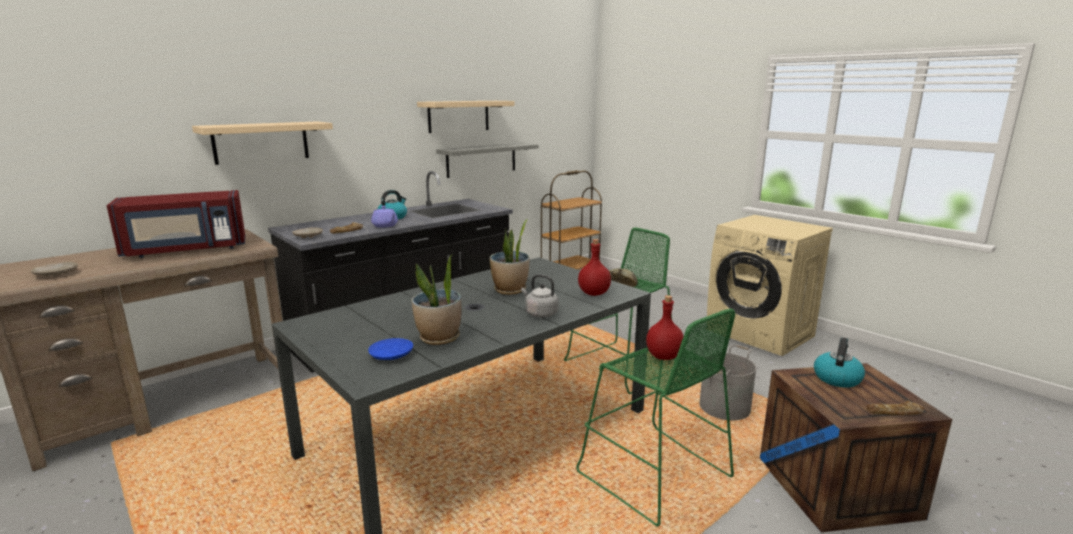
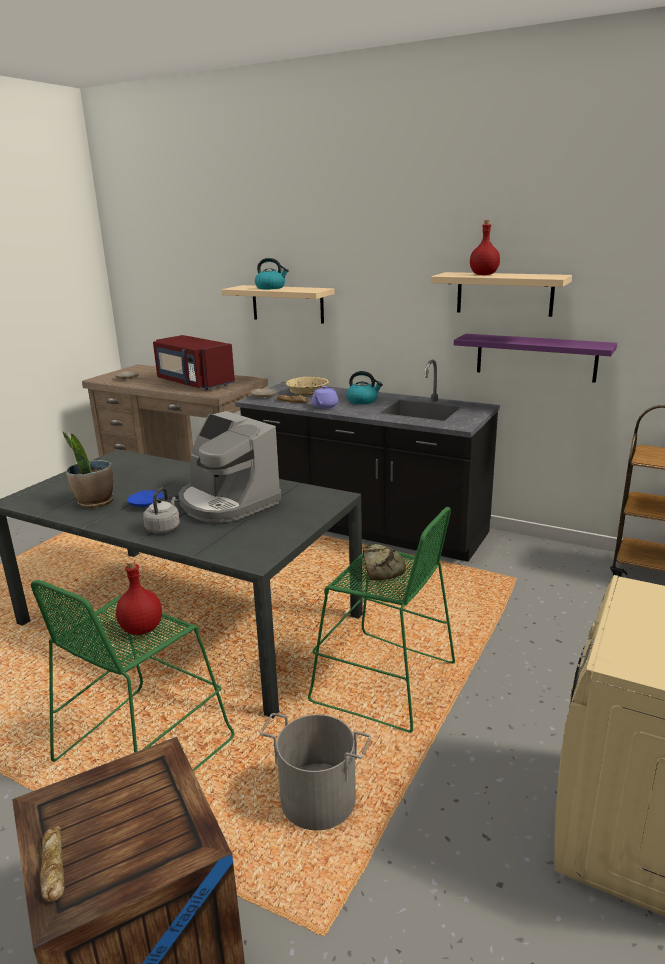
camera: 70 degrees right, 5 degrees up
blue plate [368,338,413,360] -> blue plate moved to [127,490,164,507]
grey shelf [436,143,539,178] -> purple shelf [454,334,617,383]
potted plant [490,219,530,295] -> coffee machine [179,411,281,523]
red bottle [578,239,611,296] -> red bottle moved to [470,220,500,275]
kettle [814,337,865,388] -> kettle moved to [255,258,289,289]
none -> beige bowl [286,377,329,395]

